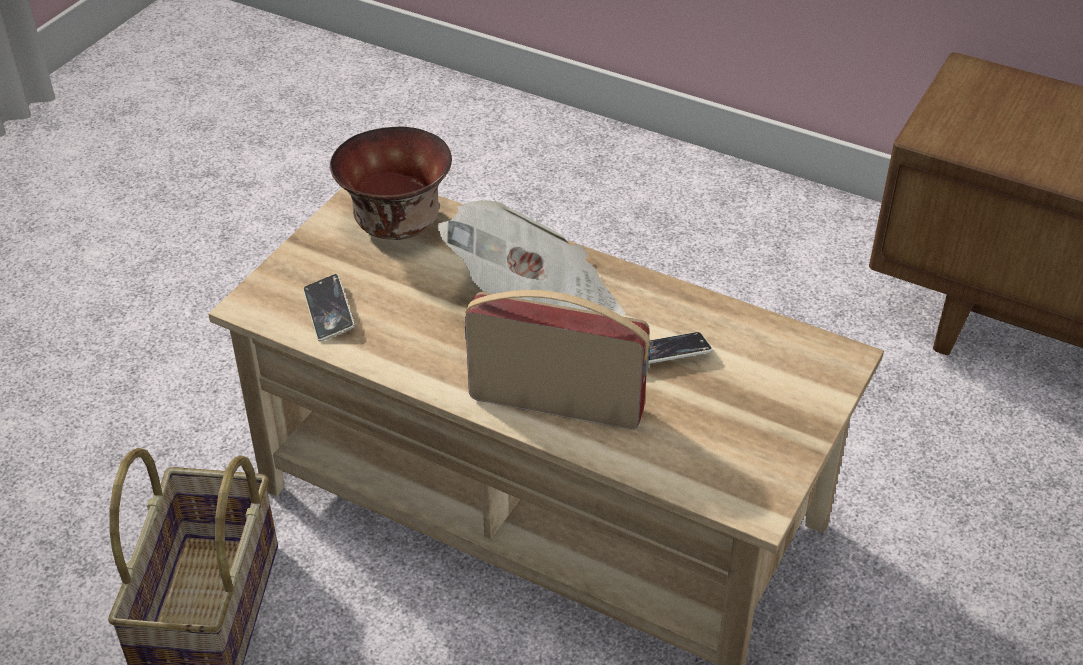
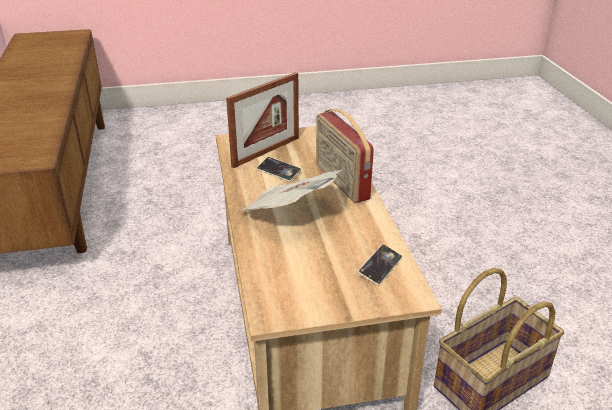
camera: 130 degrees left, 10 degrees down
bowl [330,127,452,240] -> none
none -> picture frame [226,72,299,168]

